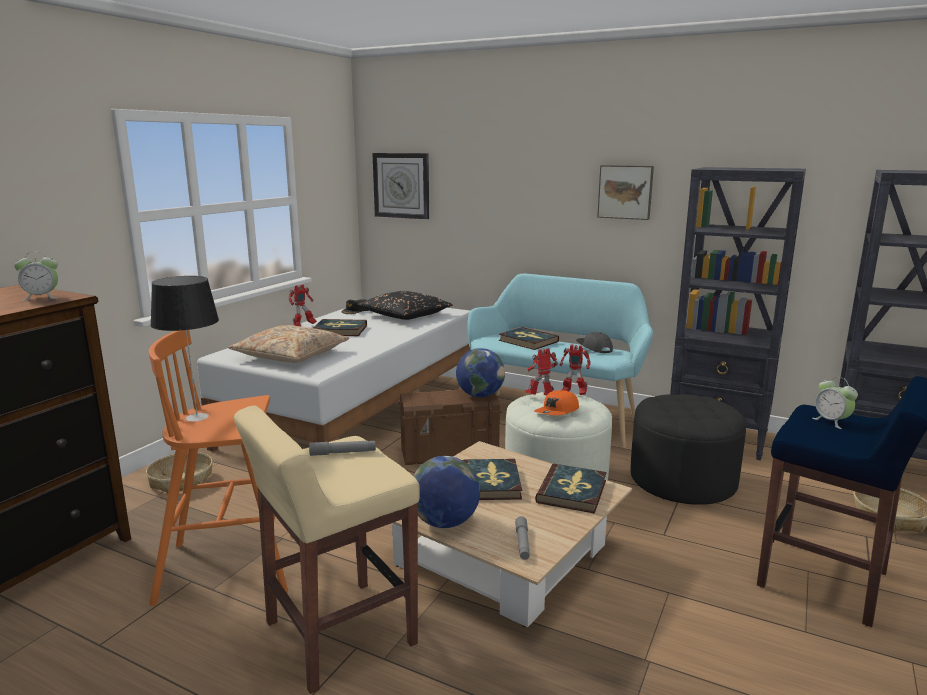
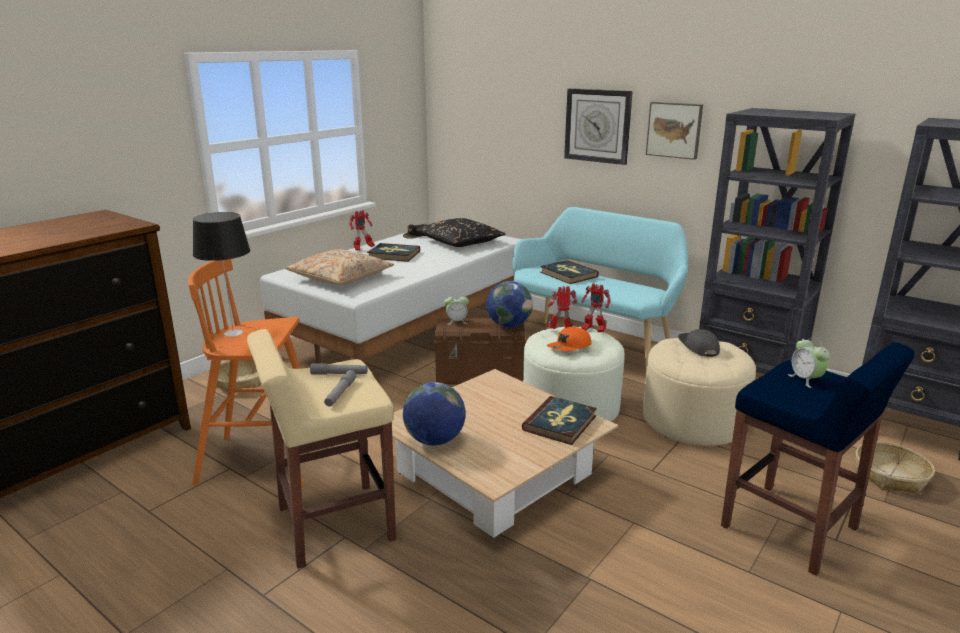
camera: 10 degrees right, 5 degrees up
alarm clock [14,252,58,301] -> alarm clock moved to [444,293,469,325]
wall clock [372,153,429,219] -> wall clock moved to [564,88,633,165]
book [462,459,522,500] -> none
grey flashlight [515,516,530,560] -> grey flashlight moved to [324,370,356,406]
grey cap [576,332,613,353] -> grey cap moved to [678,329,720,357]
black ottoman [630,394,746,505] -> beige ottoman [643,338,756,446]

